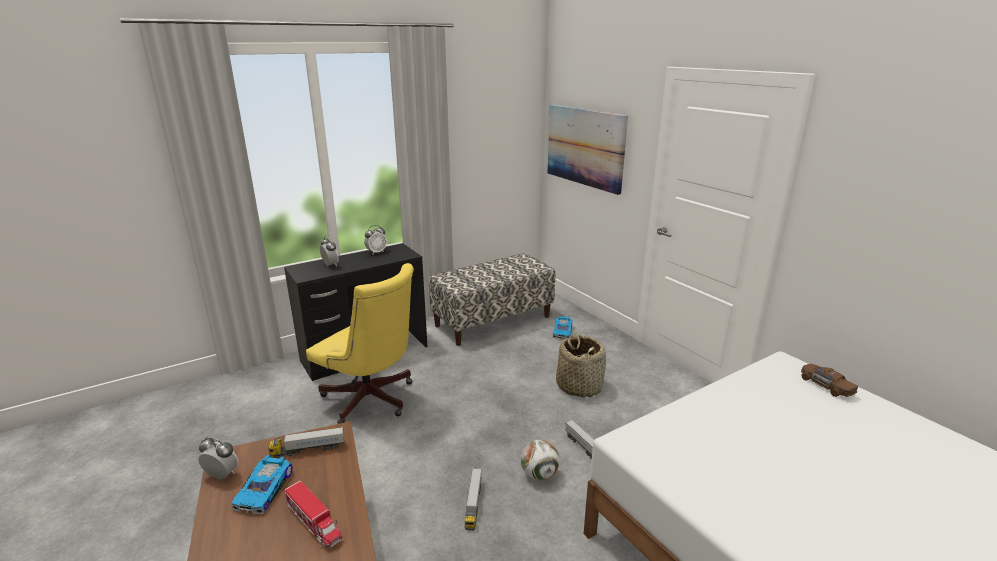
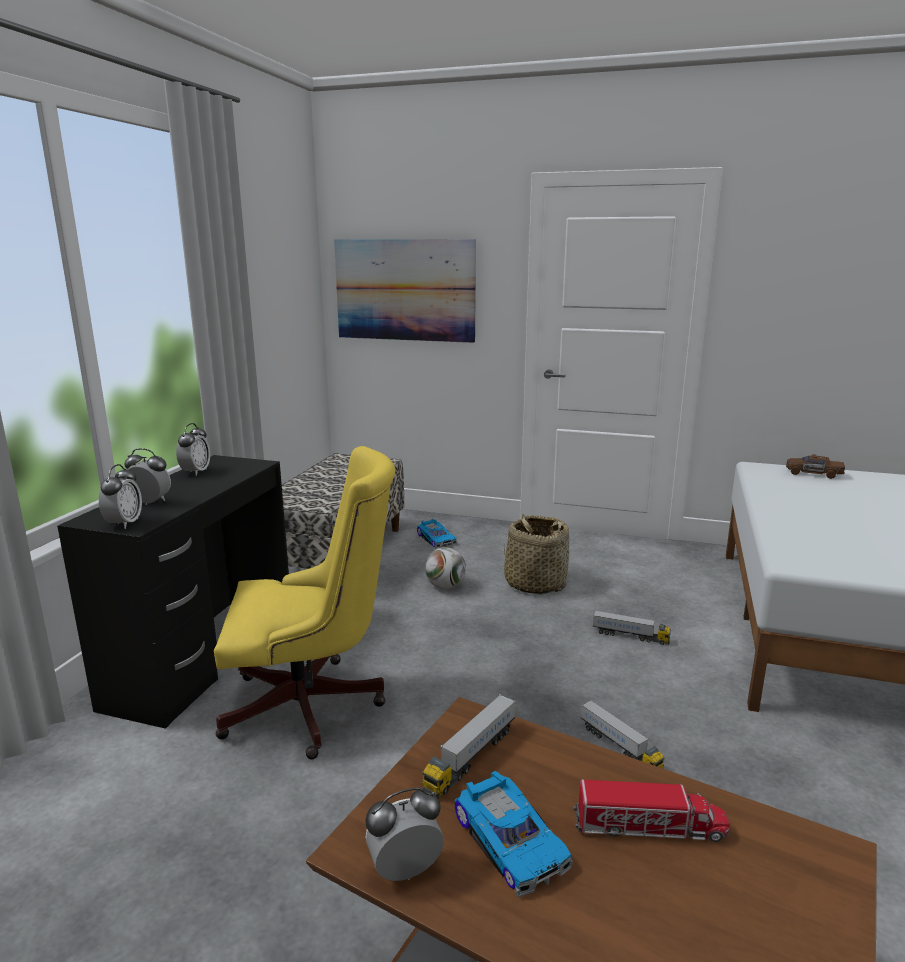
camera: 40 degrees left, 5 degrees down
football [521,440,560,481] -> football moved to [425,547,466,589]
none -> alarm clock [99,464,142,529]

